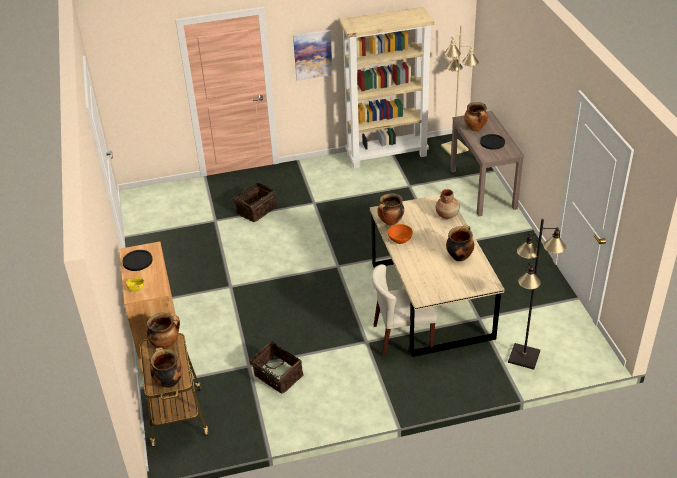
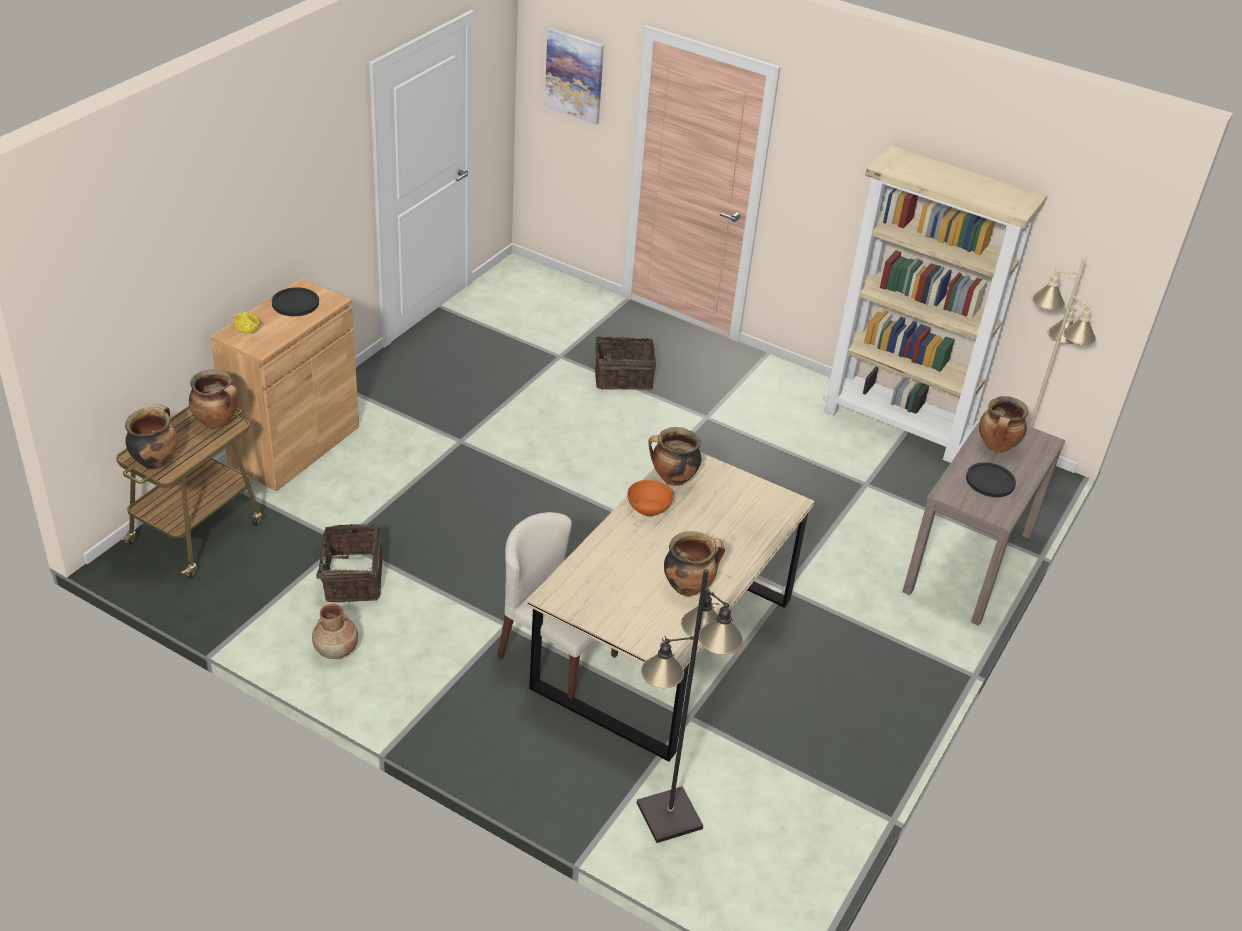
camera: 40 degrees right, 0 degrees up
picture [293,30,332,81] -> picture moved to [544,28,604,125]
brown vase [436,189,460,219] -> brown vase moved to [312,604,358,659]

